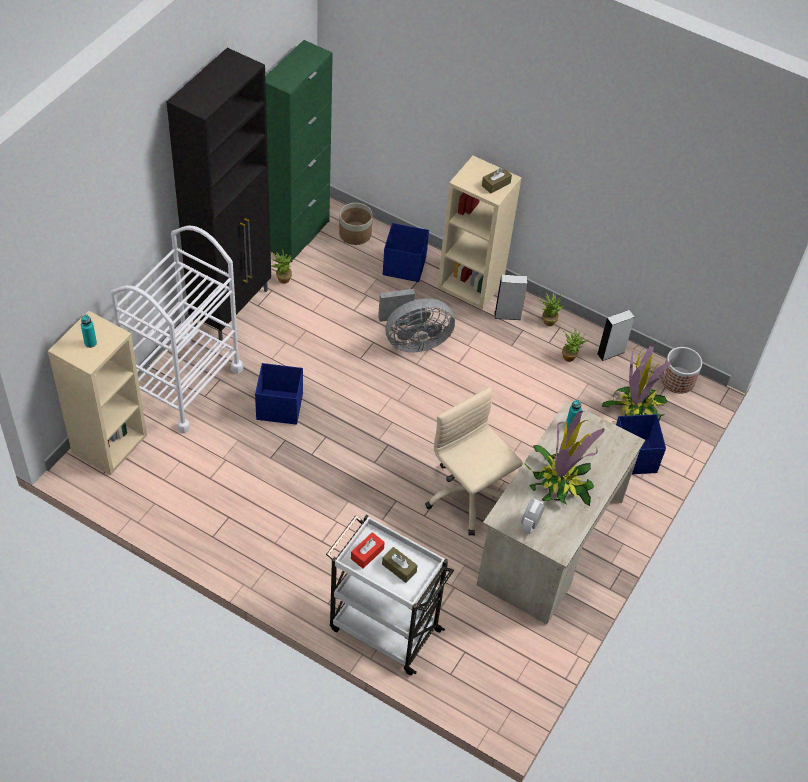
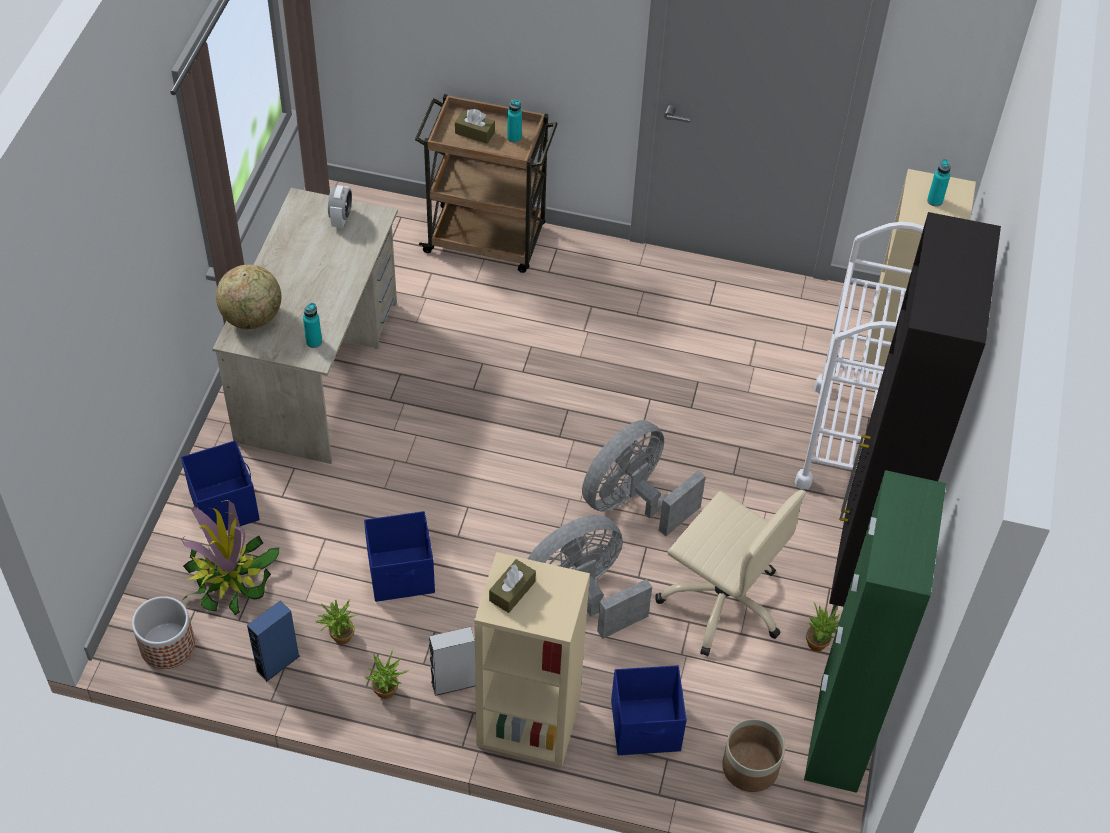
camera: 165 degrees right, 0 degrees up
blue storage box [255,363,303,425] -> blue storage box moved to [364,511,435,602]
white cart [326,515,454,675] -> brown cart [415,94,558,273]
red tissue box [351,532,385,569] -> turquoise bottle [507,100,522,143]
beige office chair [425,387,523,536] -> beige office chair moved to [655,490,806,656]
potted plant [524,410,605,506] -> none
grey speaker [597,310,635,361] -> blue speaker [247,600,300,682]
none -> globe [216,265,281,330]
none -> grey fan [582,420,706,536]

